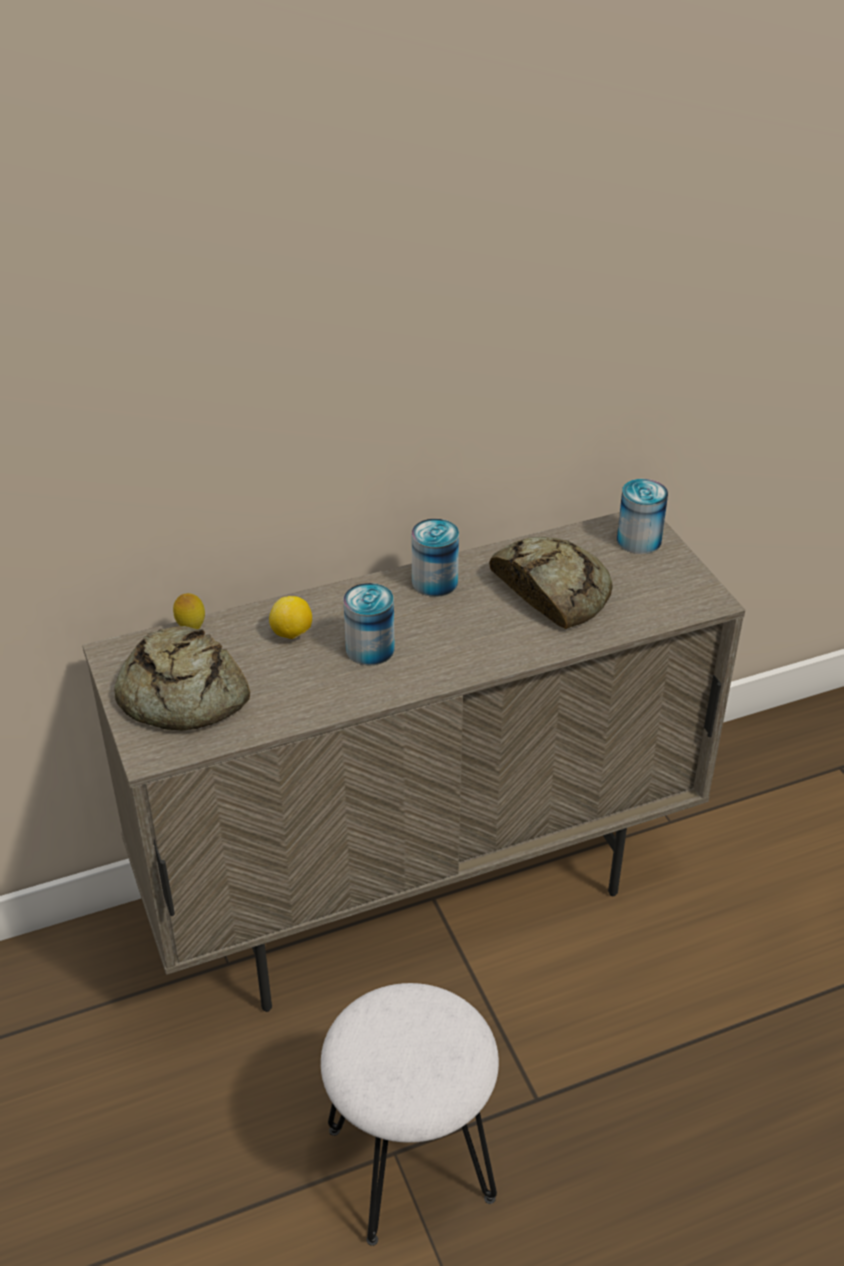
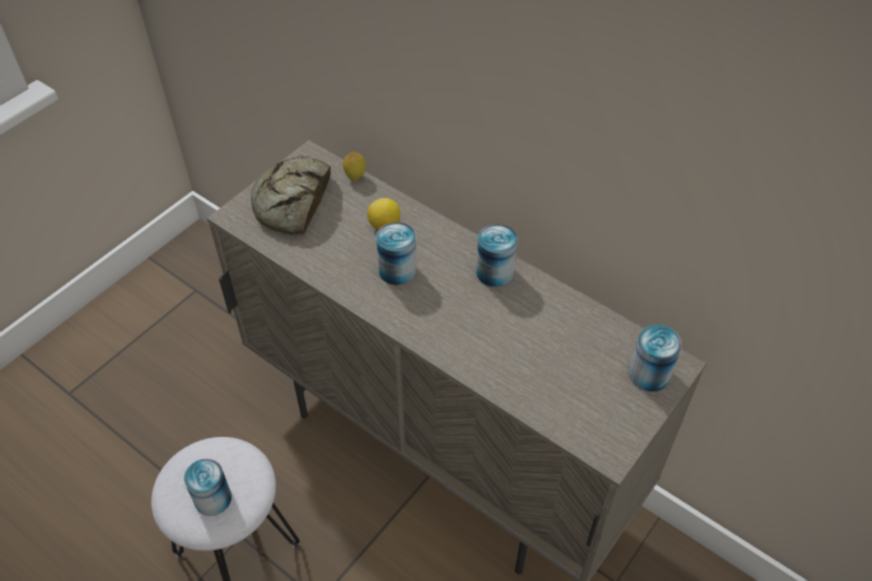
camera: 60 degrees right, 10 degrees up
bread [489,537,613,629] -> none
none -> can [184,459,232,516]

